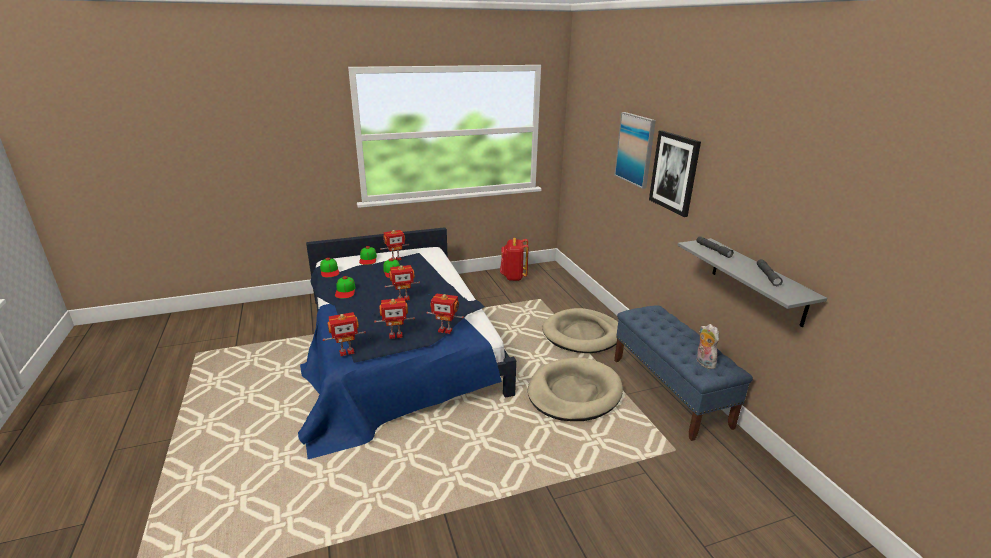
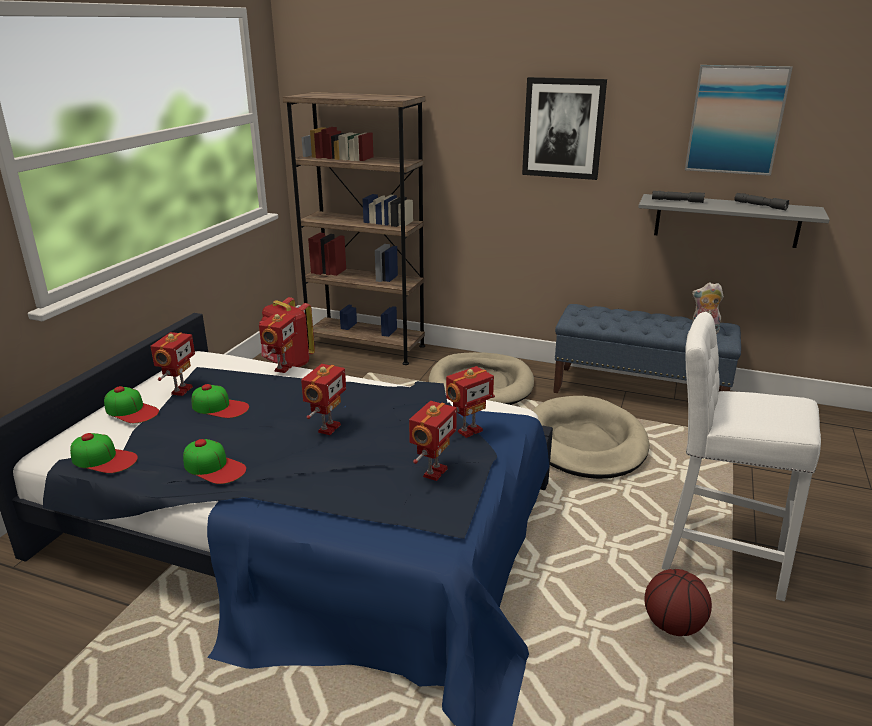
camera: 50 degrees left, 0 degrees up
toy robot [323,312,366,356] -> toy robot moved to [259,313,297,373]
picture [614,112,656,189] -> picture moved to [685,65,793,176]
none -> brown bookcase [283,92,425,365]
none -> basketball [644,569,712,636]
none -> white stool [661,312,821,601]

